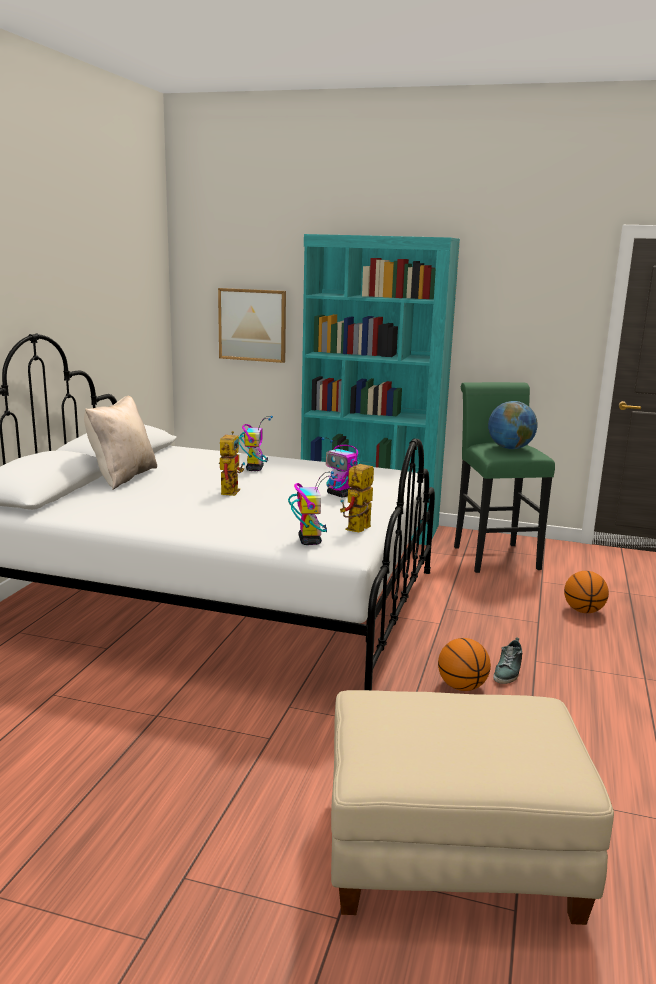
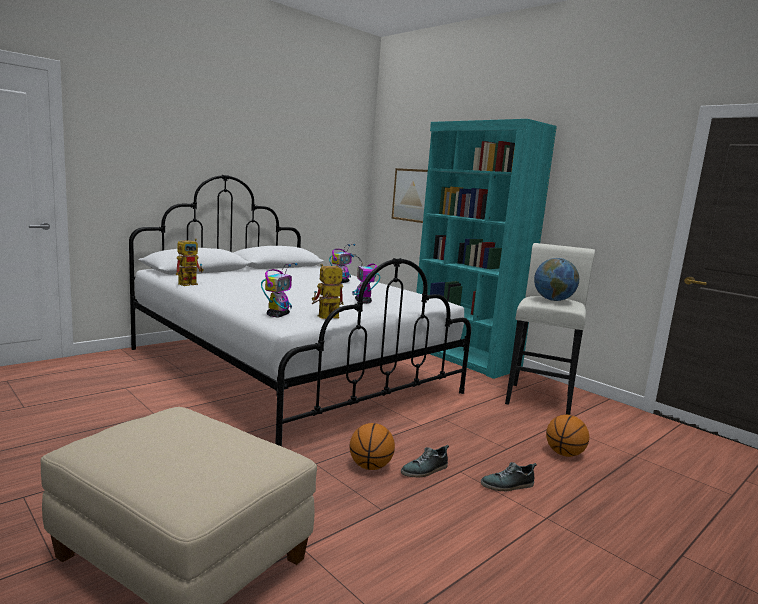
camera: 30 degrees right, 5 degrees down
beige pillow [84,396,157,490] -> none
toy robot [219,431,245,496] -> toy robot moved to [176,238,204,286]
green stool [454,382,555,573] -> white stool [505,243,595,415]
none -> shoe [481,462,537,491]

